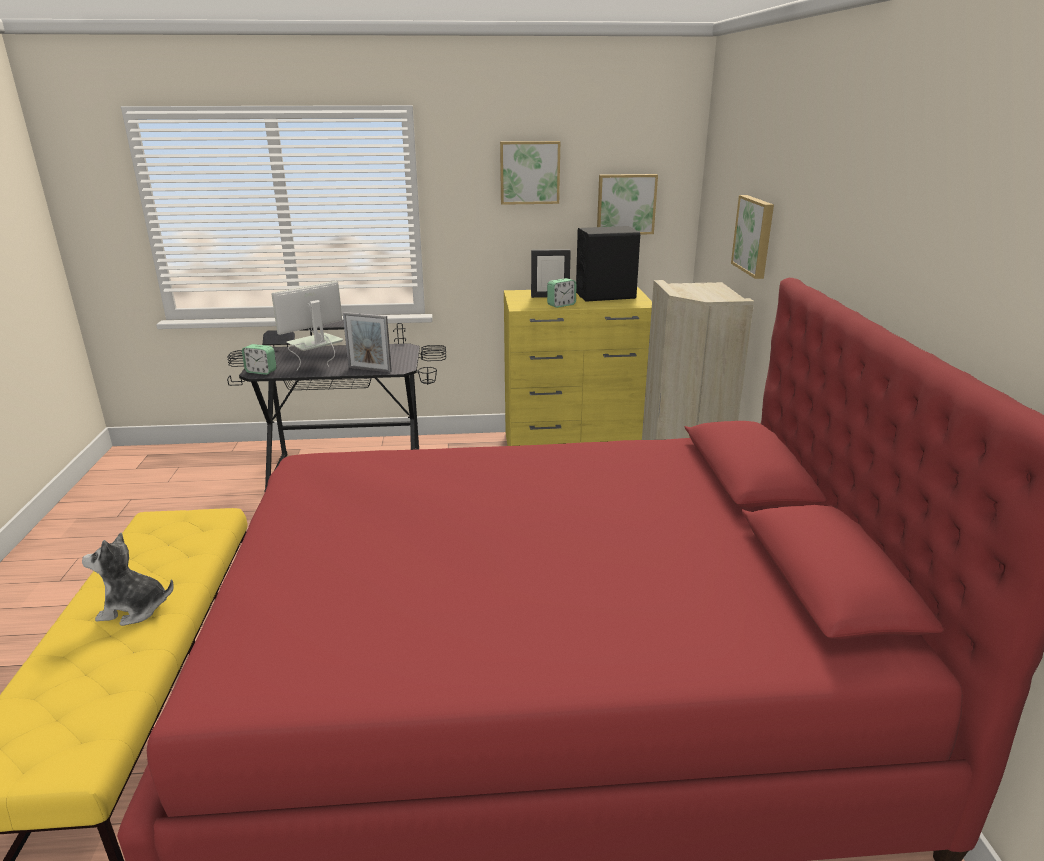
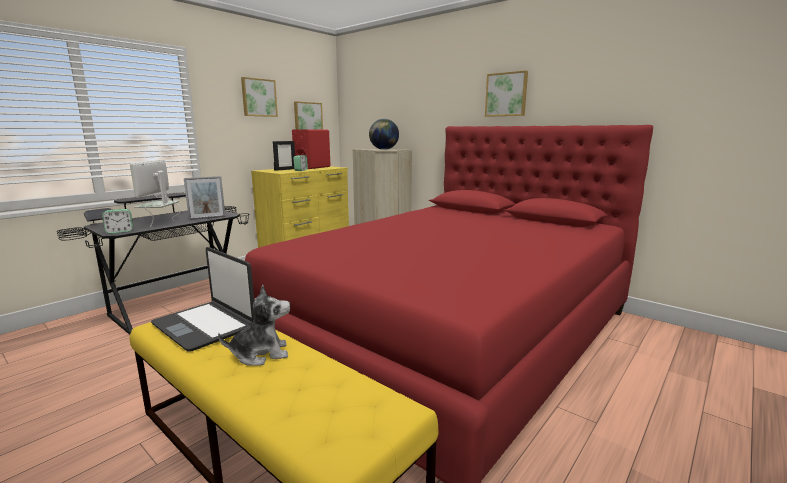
camera: 45 degrees left, 10 degrees down
plush toy [82,533,174,626] -> plush toy turned 150 degrees counterclockwise [218,285,290,366]
black speaker [576,226,640,302] -> red speaker [292,129,331,169]
picture [731,195,774,279] -> picture moved to [485,71,528,117]
none -> laptop [151,247,254,352]
none -> globe [369,119,399,150]

